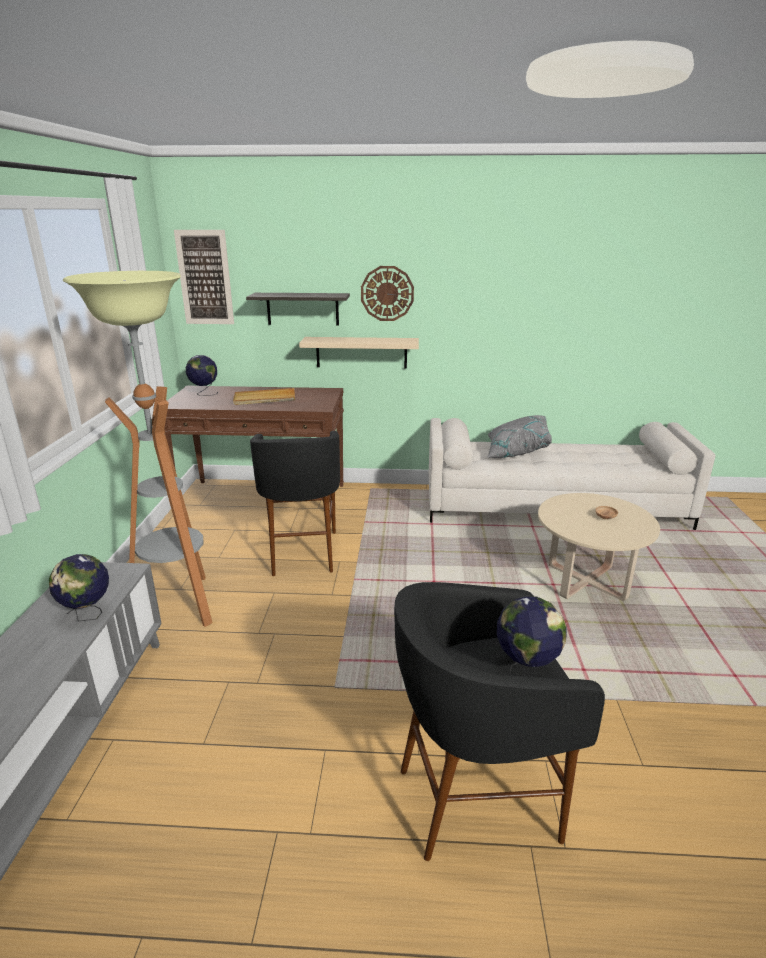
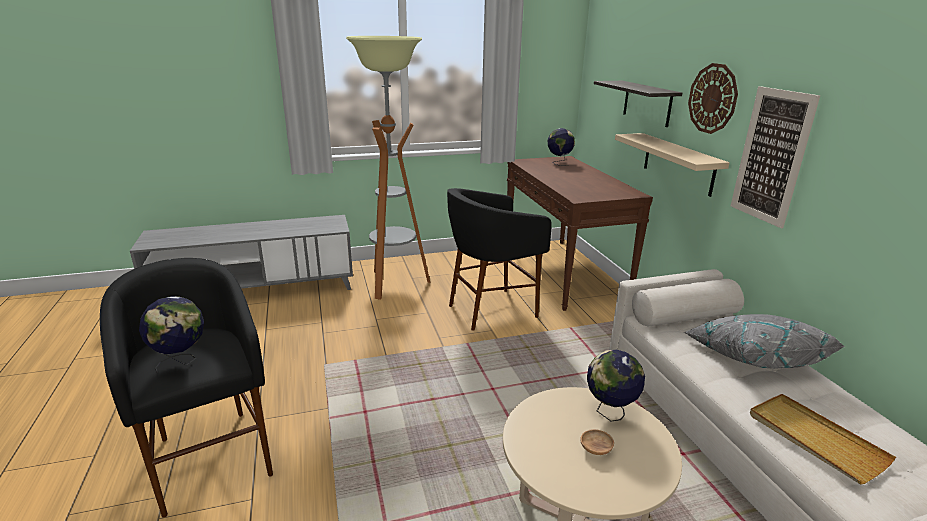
camera: 70 degrees right, 0 degrees up
globe [49,554,109,621] -> globe moved to [587,350,645,422]
picture [174,230,234,324] -> picture moved to [731,86,820,229]
beige tray [233,388,295,405] -> beige tray moved to [750,394,896,485]

